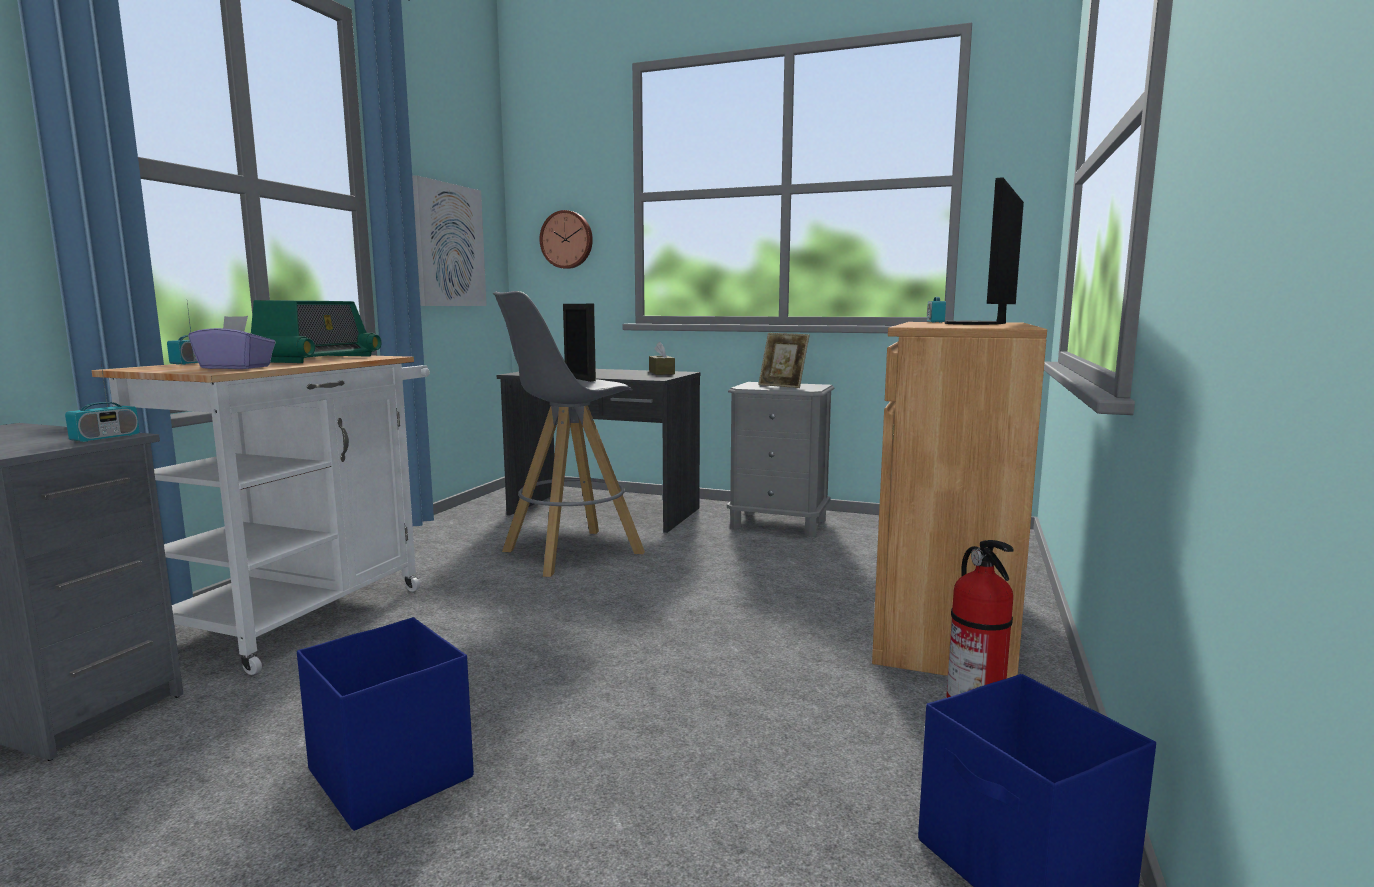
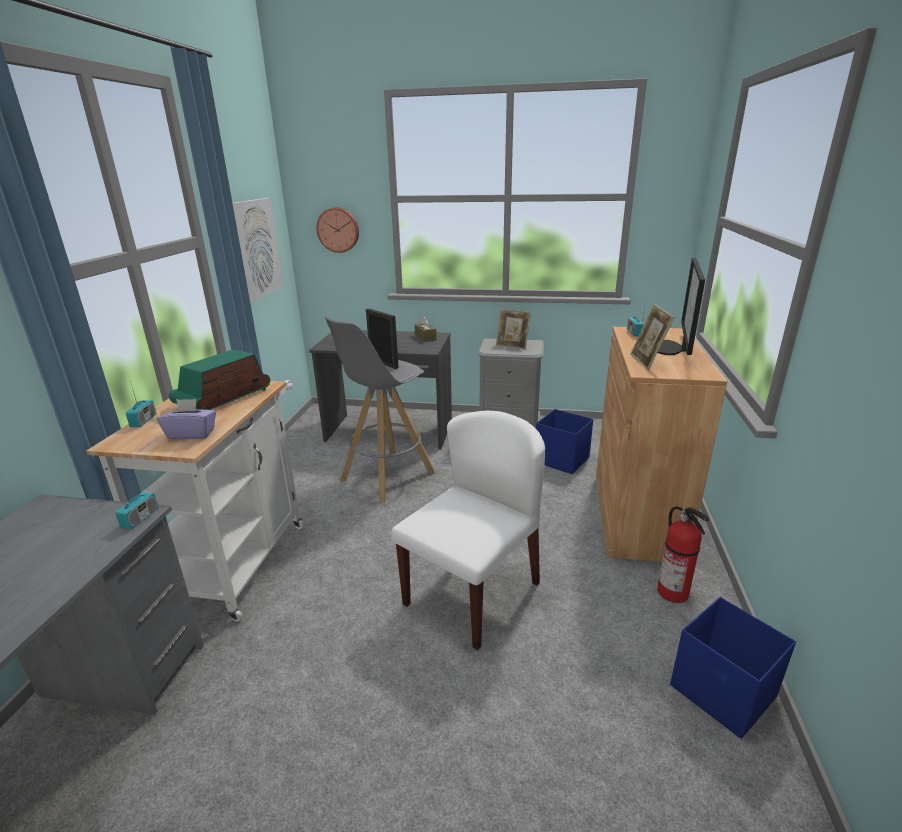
camera: 10 degrees left, 15 degrees up
radio [251,300,382,363] -> radio turned 150 degrees counterclockwise [169,349,270,410]
blue storage box [297,617,474,831] -> blue storage box moved to [536,409,593,474]
none -> white chair [391,411,545,650]
none -> picture frame [630,304,675,370]

